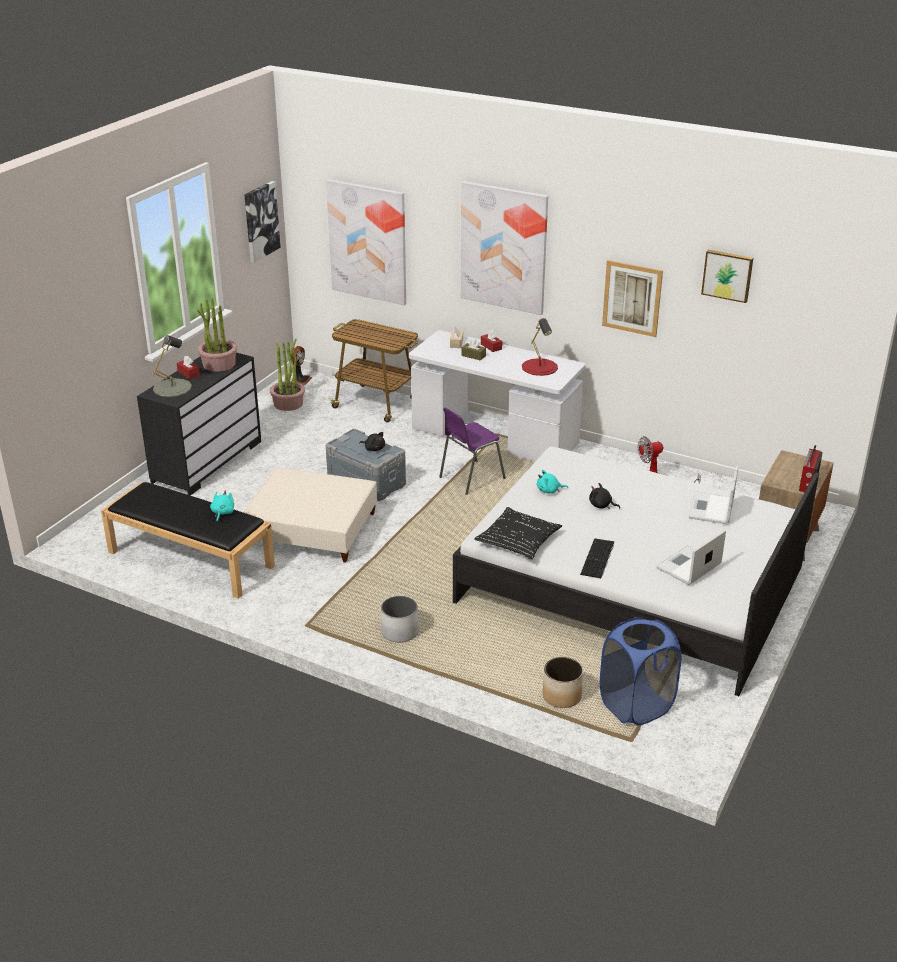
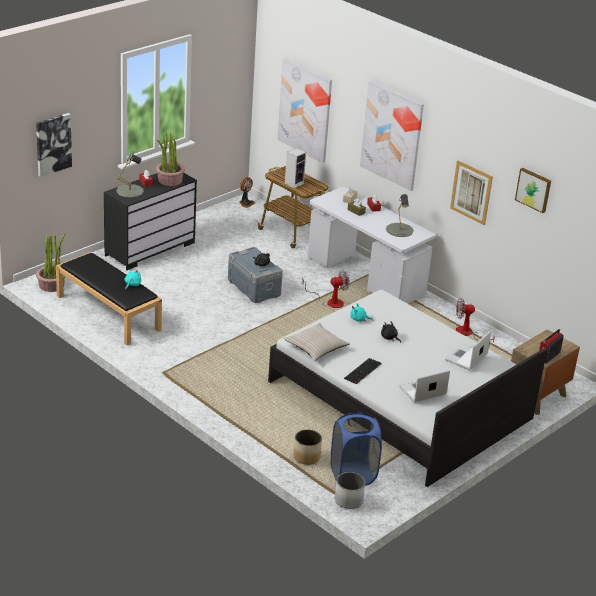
camera: 15 degrees right, 0 degrees up
beige ottoman [243,467,377,562] -> none
picture [244,181,281,263] -> picture moved to [36,113,72,177]
potted plant [270,339,305,411] -> potted plant moved to [36,234,66,292]
white planter [381,596,418,642] -> white planter moved to [335,472,365,509]
purple chair [439,408,506,495] -> fan [302,270,350,308]
black pillow [474,507,562,560] -> beige pillow [284,323,349,361]
red table lamp [522,318,558,376] -> grey table lamp [386,194,414,237]
none -> speaker [285,148,306,188]

